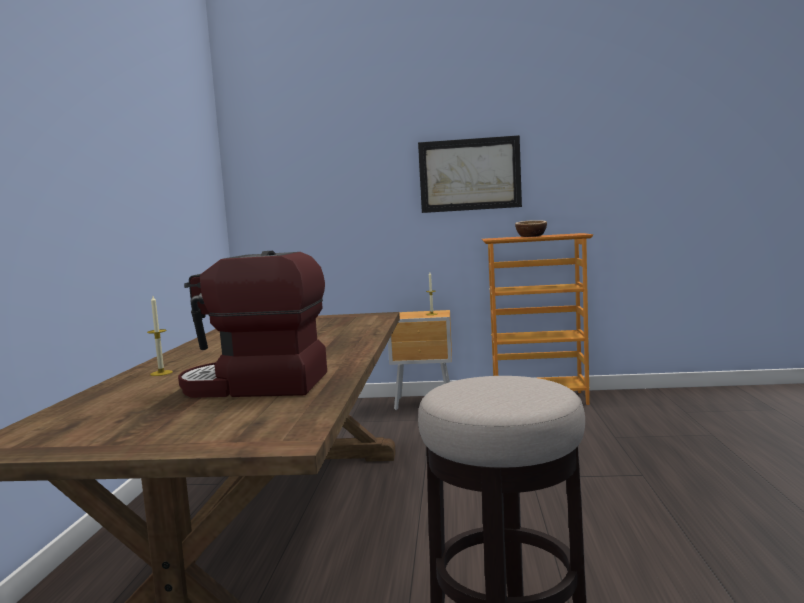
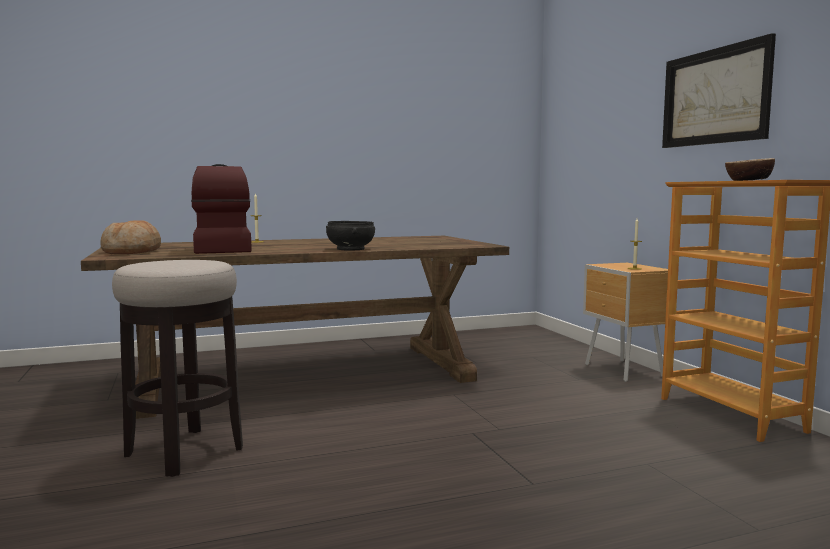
camera: 65 degrees right, 0 degrees up
none -> bread [100,220,161,254]
none -> black bowl [326,221,375,251]

